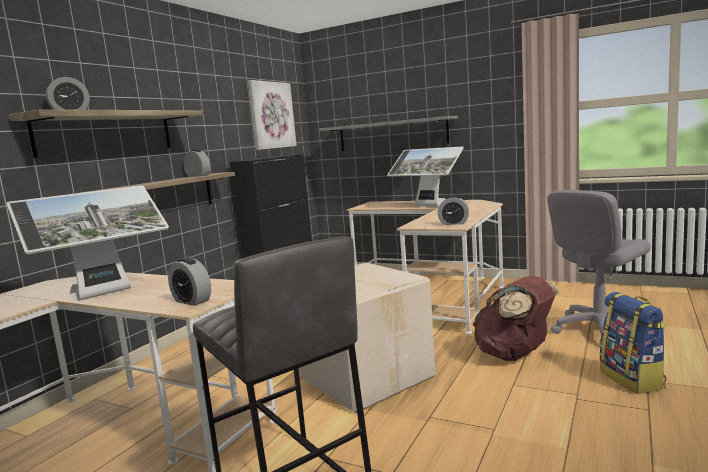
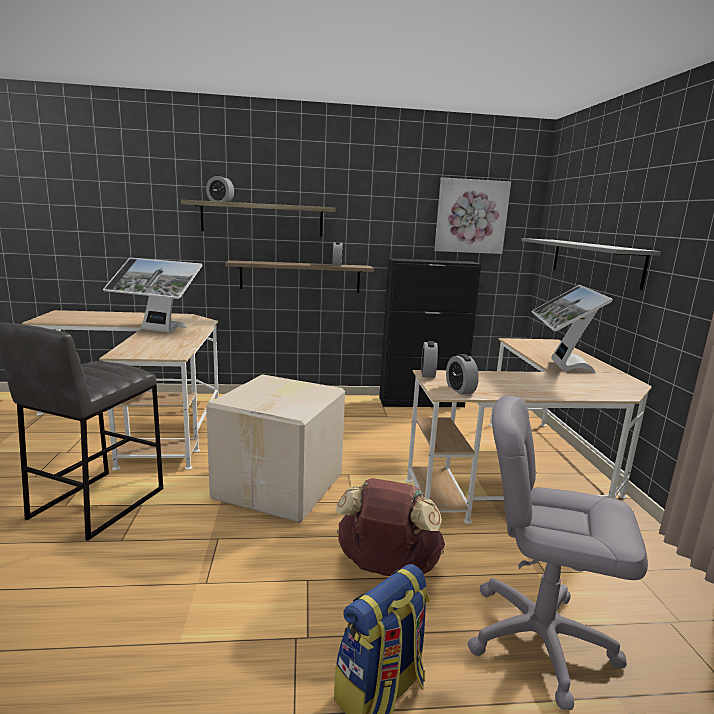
camera: 55 degrees right, 5 degrees up
alarm clock [168,258,211,306] -> alarm clock moved to [421,341,438,378]

